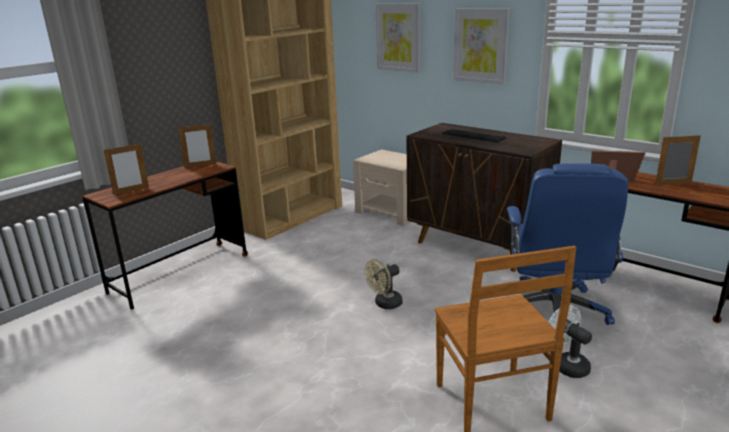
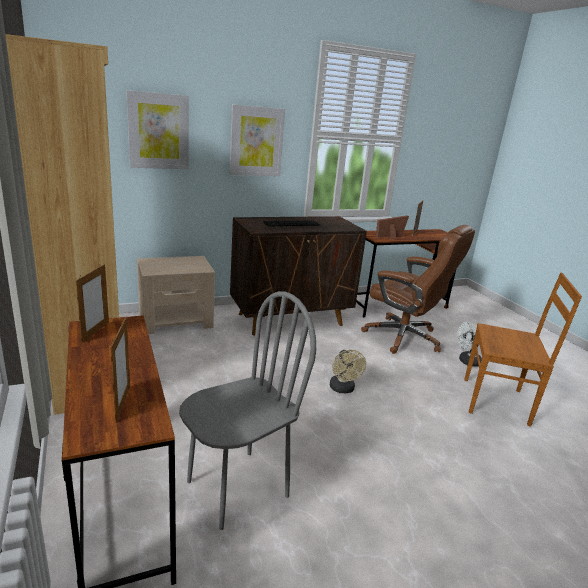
camera: 65 degrees left, 0 degrees up
blue office chair [507,163,628,325] -> brown office chair [361,225,475,354]
none -> grey chair [179,291,316,530]

